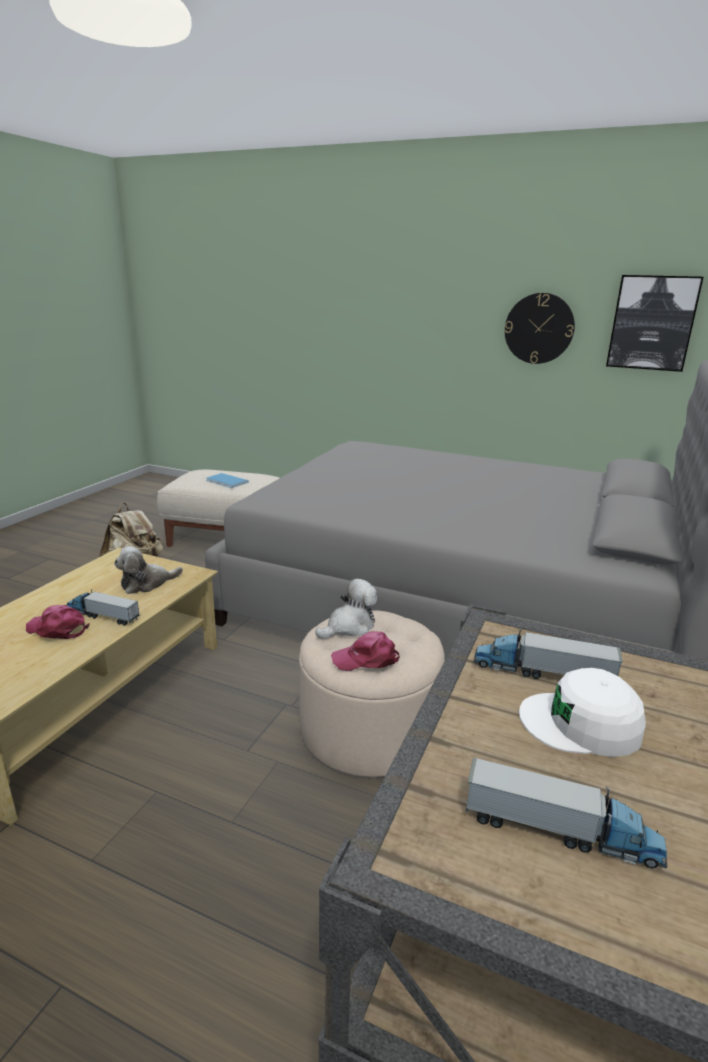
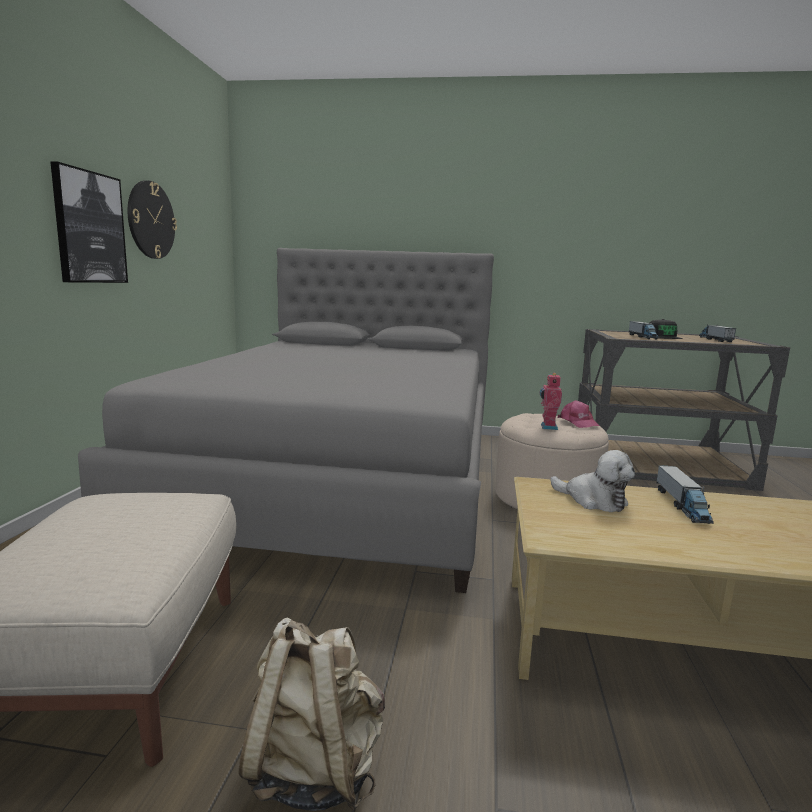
camera: 105 degrees left, 10 degrees down
pink cap [26,605,90,639] -> none
blue book [206,473,249,488] -> none
plush toy [315,578,377,639] -> toy robot [540,373,562,430]
white cap [519,668,646,757] -> black cap [649,319,683,339]
picture [606,275,704,372] -> picture moved to [50,161,128,283]

